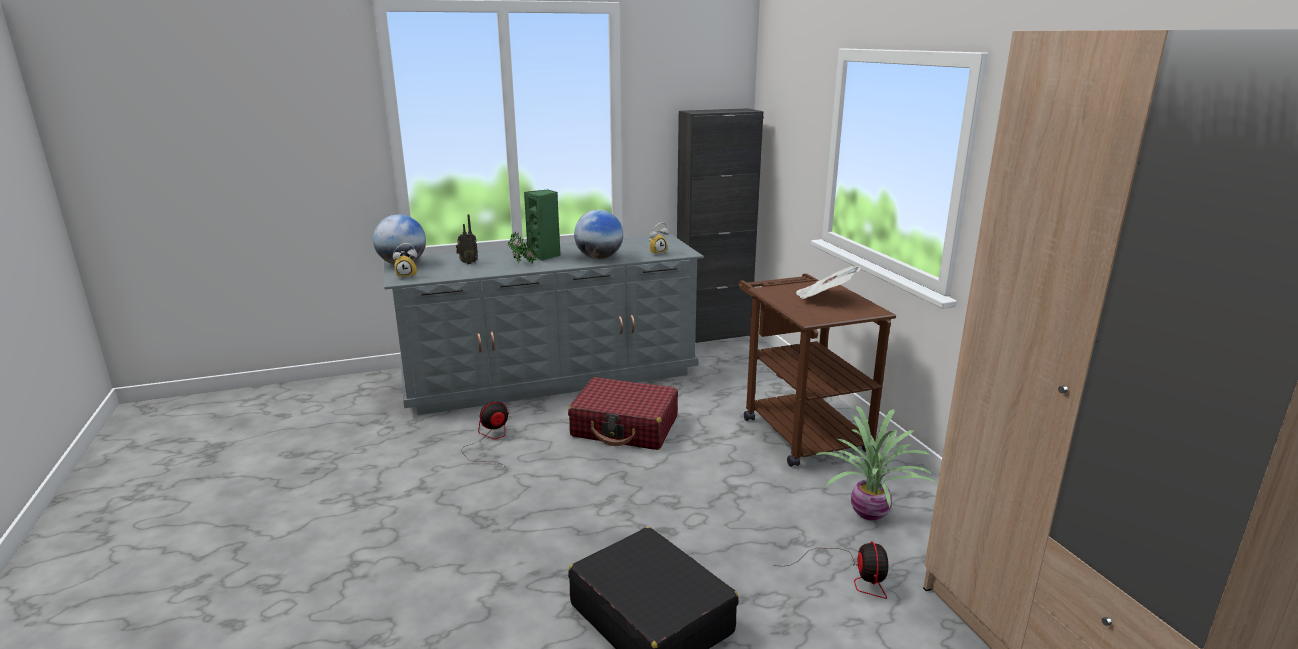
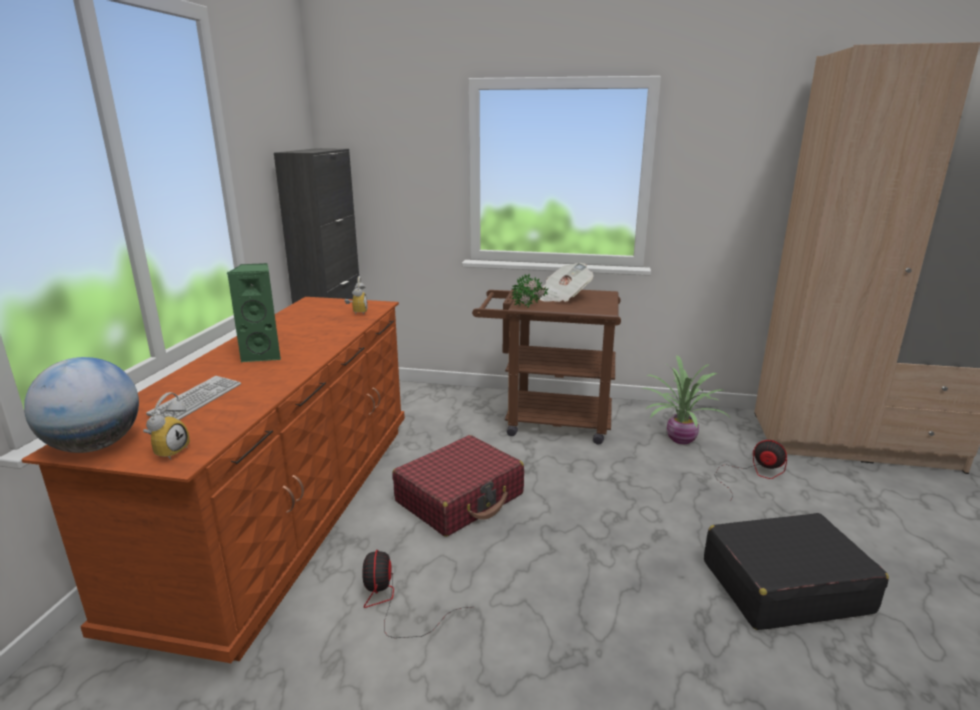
camera: 60 degrees left, 0 degrees up
grey dresser [383,234,704,415] -> brown dresser [22,297,405,663]
radio [456,214,478,264] -> keyboard [146,376,241,420]
potted plant [508,231,538,264] -> potted plant moved to [512,274,548,308]
globe [574,210,623,259] -> none

